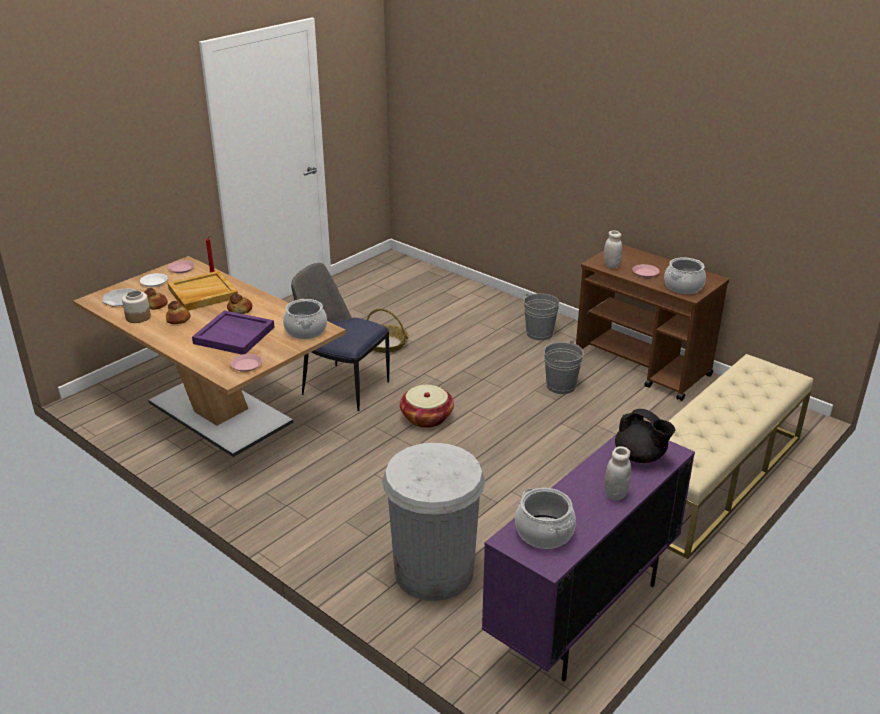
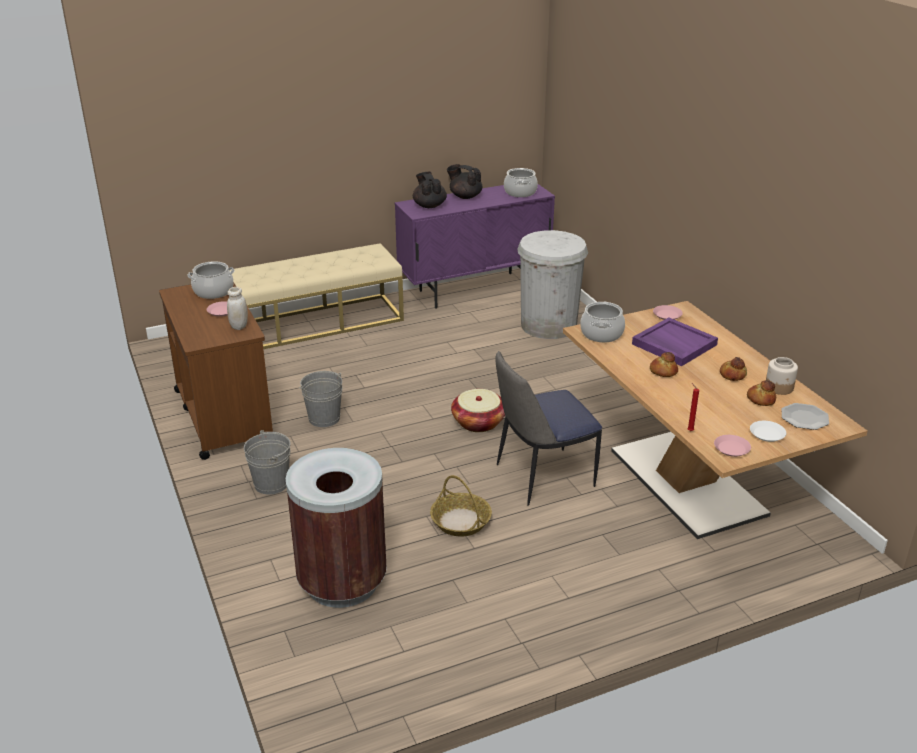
camera: 155 degrees left, 0 degrees up
beige tray [168,271,238,311] -> none
chair [291,263,390,411] -> chair turned 105 degrees clockwise [495,351,602,506]
white jar [605,446,631,500] -> black teapot [447,164,482,199]
none -> brown trash can [286,448,387,608]

